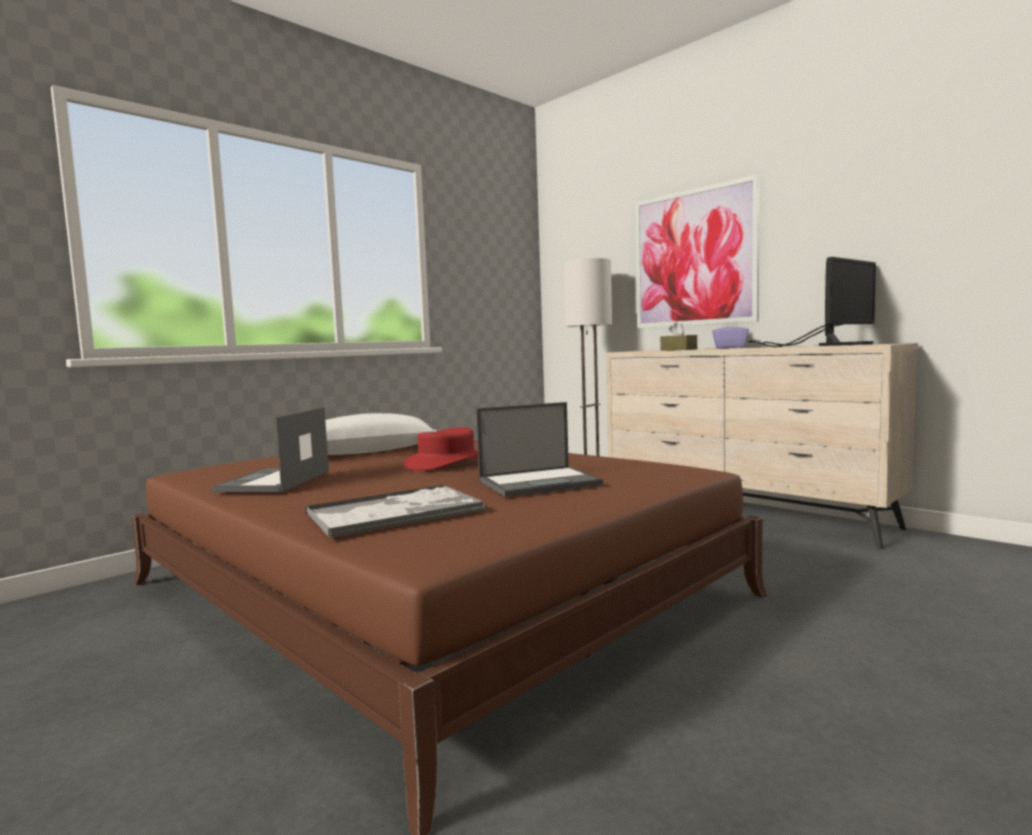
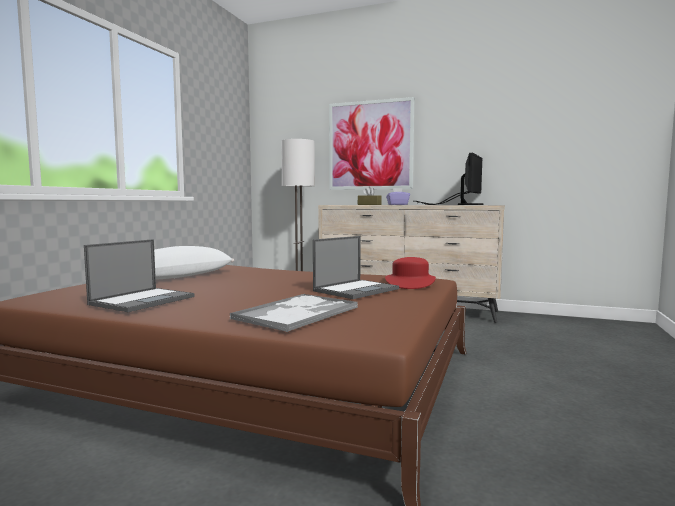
camera: 25 degrees left, 0 degrees up
laptop [211,407,329,492] -> laptop turned 135 degrees counterclockwise [84,239,194,312]
red hat [404,427,478,471] -> red hat moved to [385,257,436,289]

